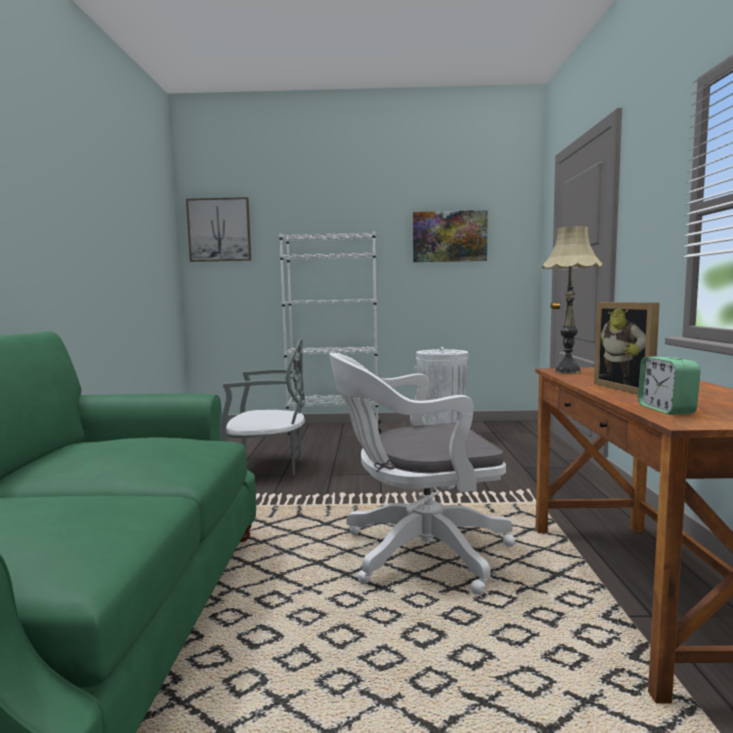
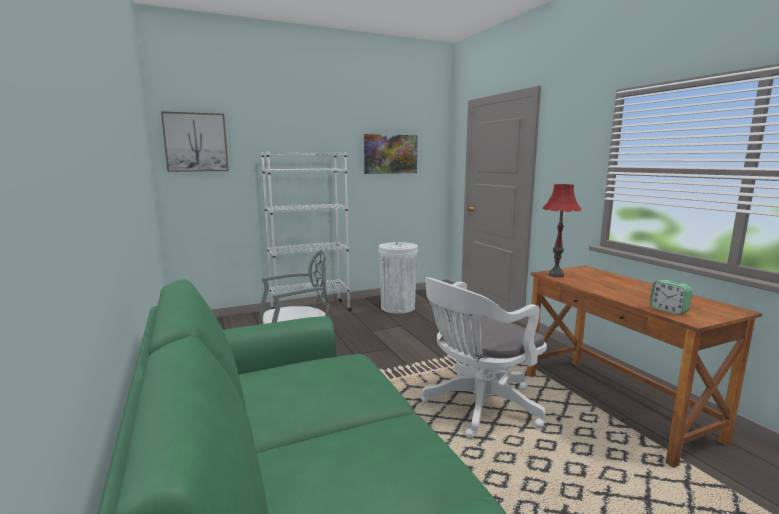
camera: 25 degrees left, 5 degrees up
beige table lamp [542,226,602,374] -> red table lamp [543,184,582,277]
picture frame [594,302,660,395] -> none

